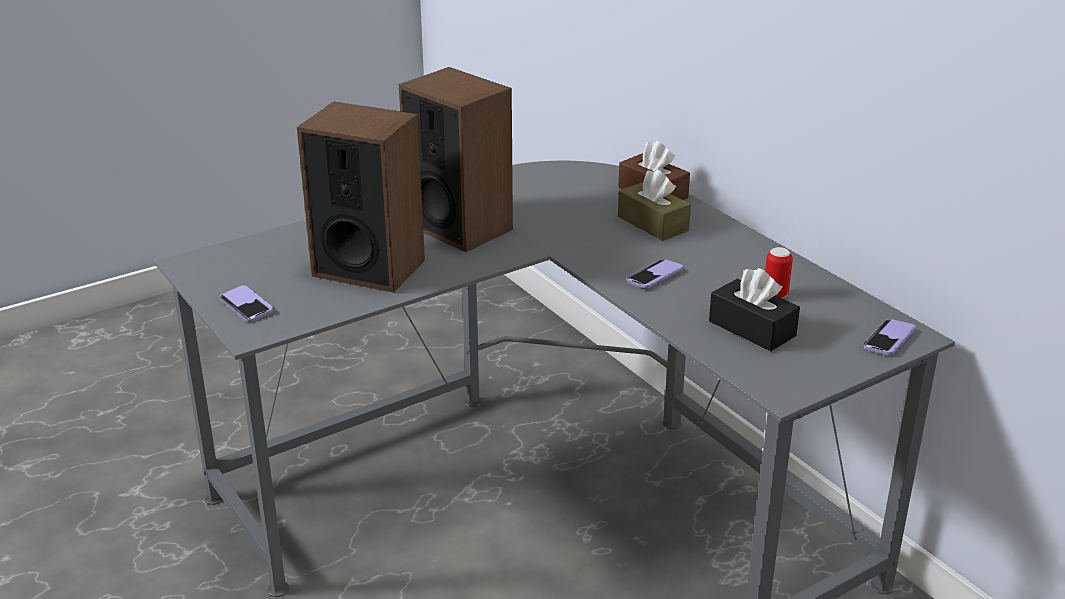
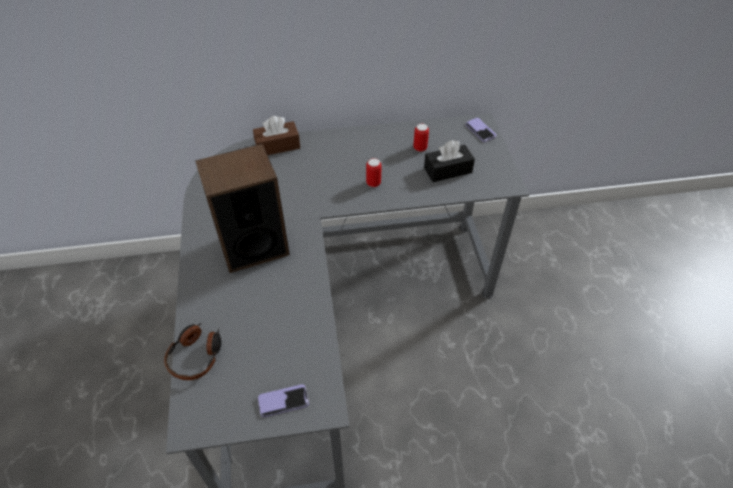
camera: 65 degrees left, 20 degrees up
speaker [297,101,425,293] -> none
brown tissue box [618,170,691,241] -> none
phone [626,259,683,288] -> can [366,158,382,187]
none -> headphones [164,323,221,380]

